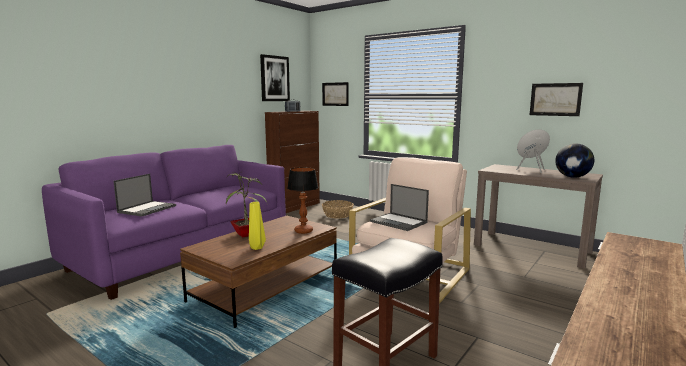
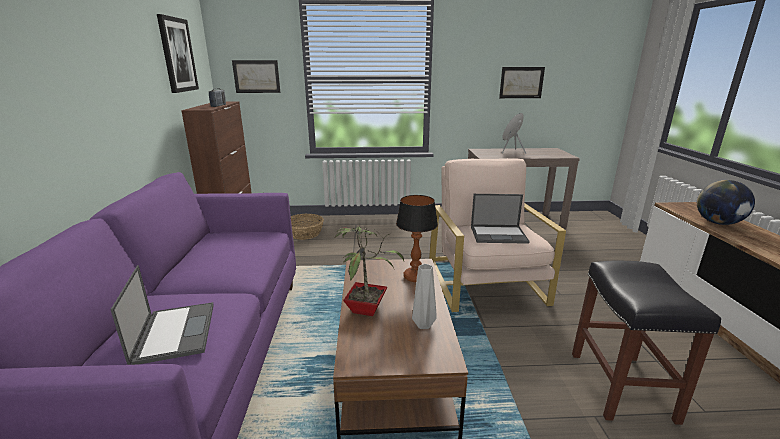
camera: 40 degrees left, 10 degrees up
yellow vase [249,202,266,250] -> grey vase [412,264,437,329]
globe [555,143,594,178] -> globe moved to [697,180,755,225]

